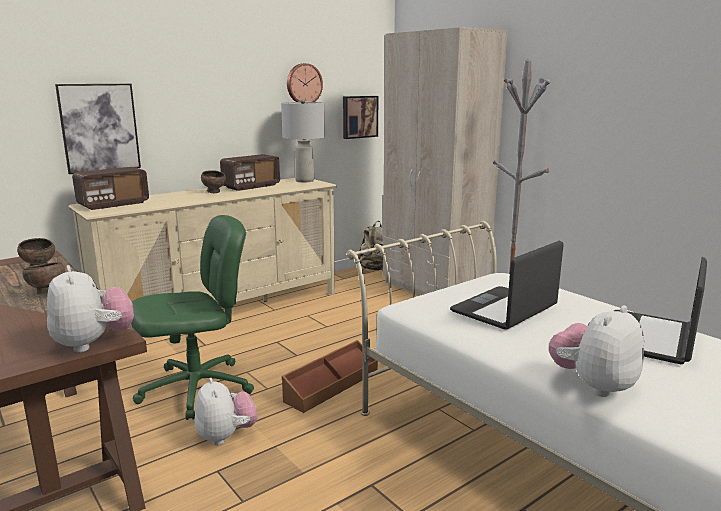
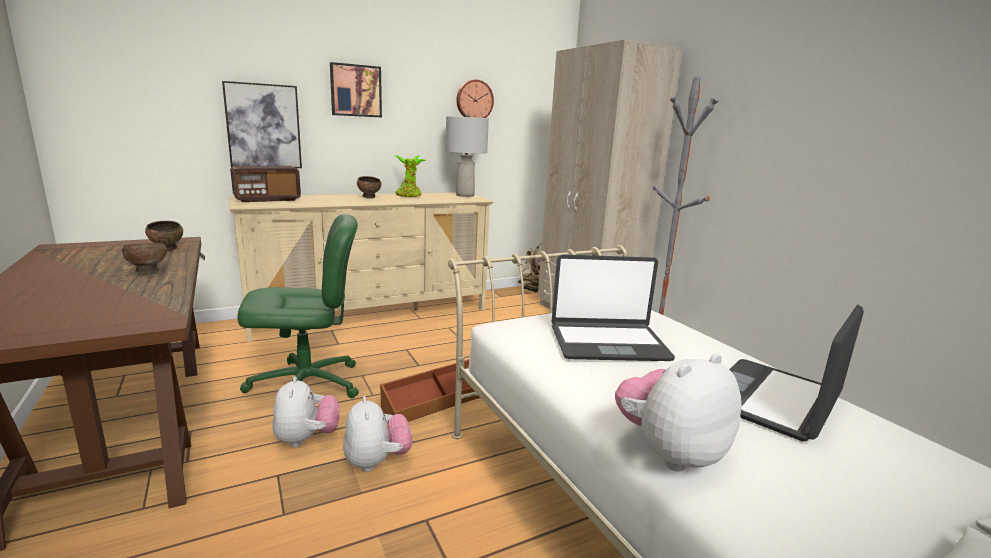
camera: 10 degrees right, 0 degrees up
plush toy [47,265,134,353] -> plush toy moved to [343,396,412,472]
radio [220,154,280,191] -> potted plant [394,155,426,197]
picture [343,96,378,139] -> picture moved to [330,62,382,117]
laptop [450,241,563,330] -> laptop turned 150 degrees counterclockwise [552,254,675,361]

